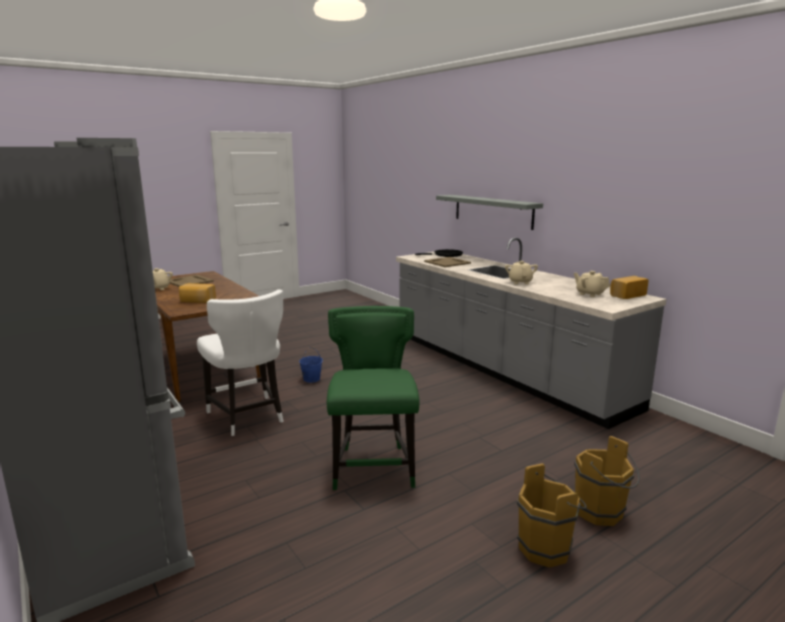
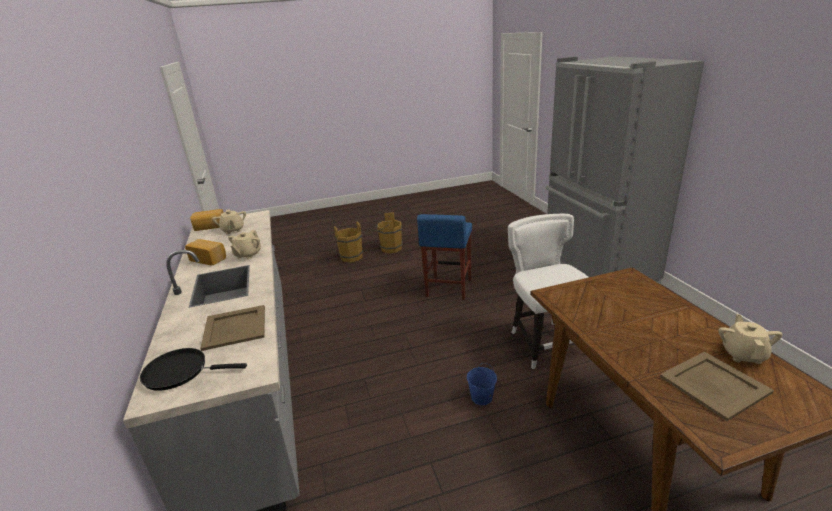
camera: 160 degrees left, 10 degrees up
bread [179,283,216,303] -> bread moved to [185,239,226,265]
green chair [327,306,419,490] -> blue stool [417,214,472,300]
grey shelf [436,195,543,230] -> none

